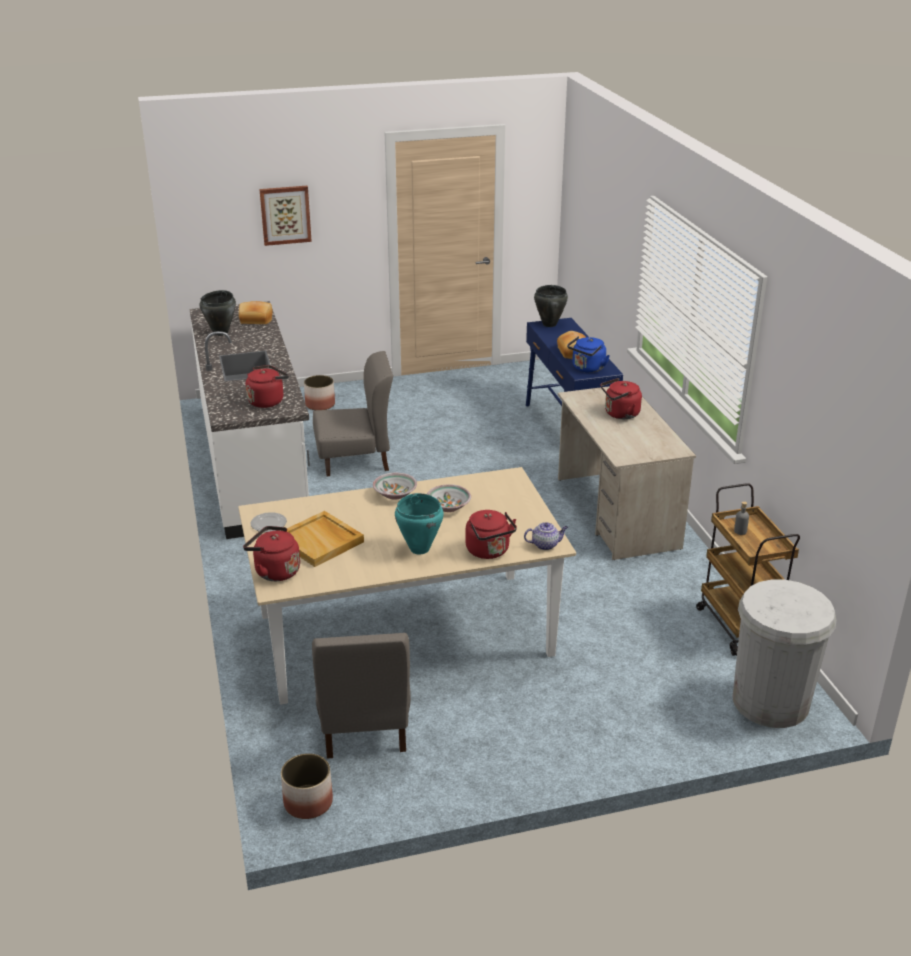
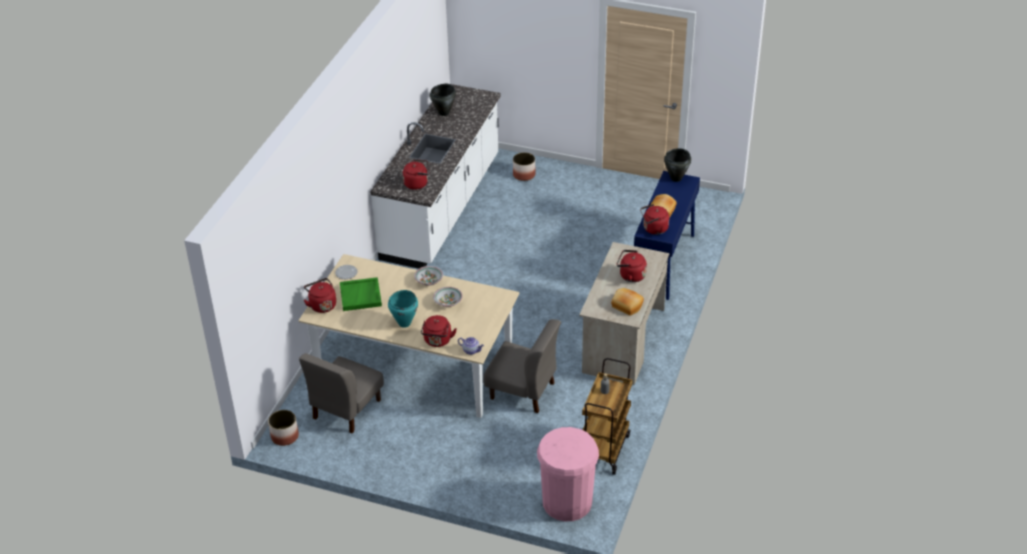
camera: 35 degrees right, 10 degrees up
bread [239,301,272,324] -> bread moved to [611,288,644,316]
picture [259,186,312,246] -> none
beige tray [287,511,364,567] -> green tray [340,277,382,311]
grey chair [313,351,393,476] -> grey chair moved to [483,319,561,413]
blue kettle [567,336,610,373] -> red kettle [640,204,669,235]
white trash can [732,580,836,728] -> pink trash can [537,427,599,521]

